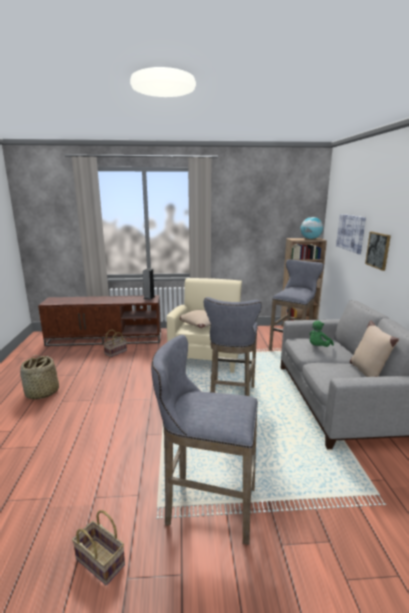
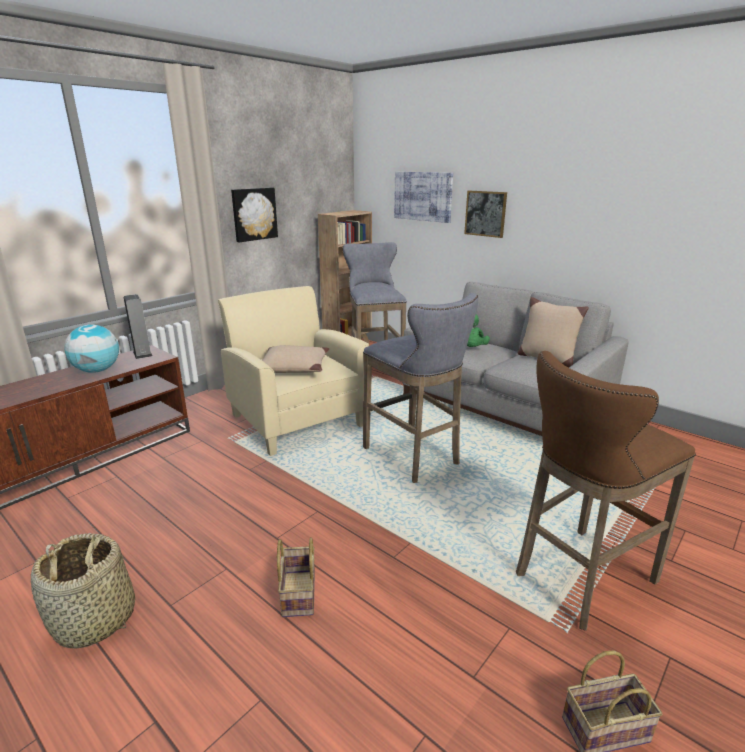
camera: 45 degrees left, 5 degrees up
basket [103,330,127,357] -> basket moved to [277,537,315,617]
grey stool [151,335,258,545] -> brown stool [516,351,696,631]
globe [301,217,323,239] -> globe moved to [64,324,119,373]
none -> picture [231,188,278,242]

